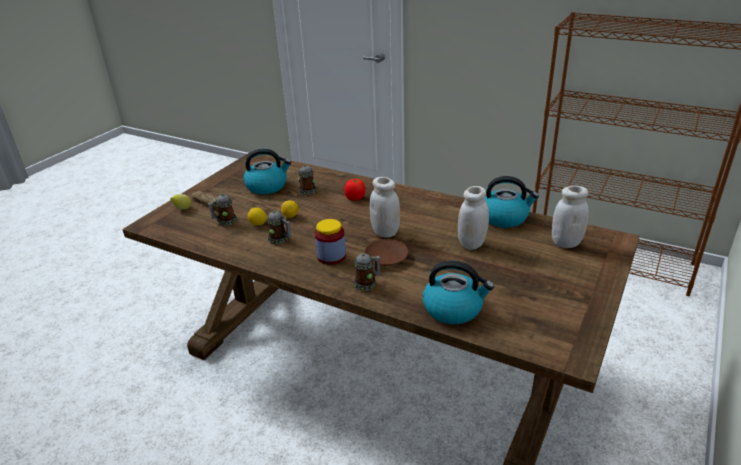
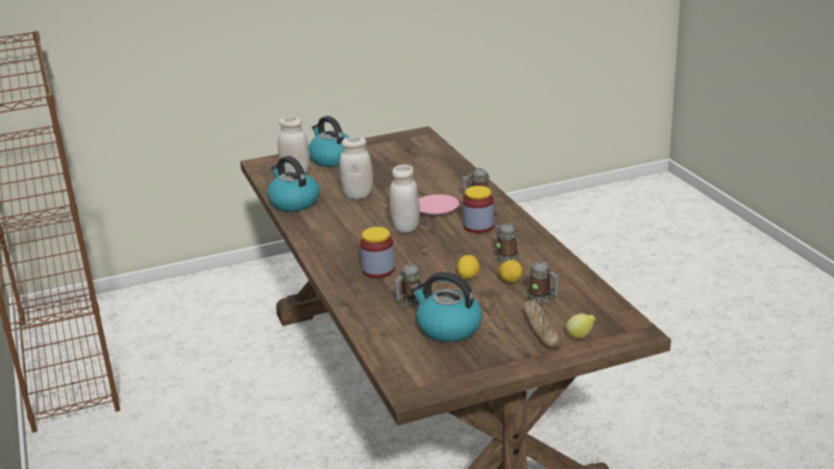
camera: 140 degrees left, 5 degrees down
tomato [344,179,365,201] -> jar [360,227,395,278]
brown plate [364,239,408,266] -> pink plate [419,194,459,215]
kettle [423,260,494,324] -> kettle moved to [309,116,349,167]

